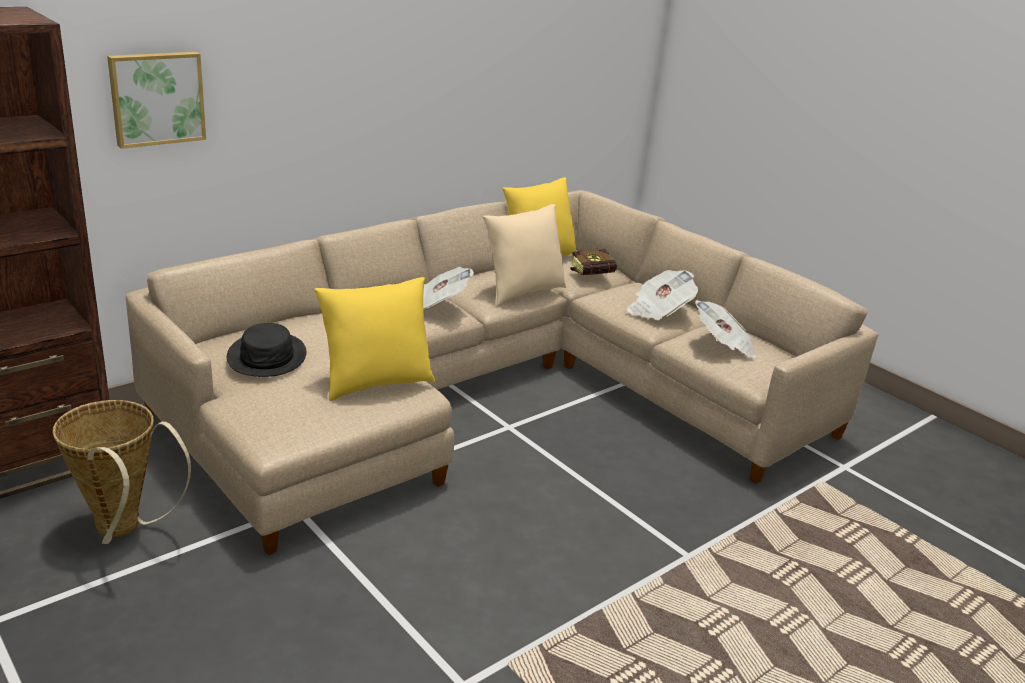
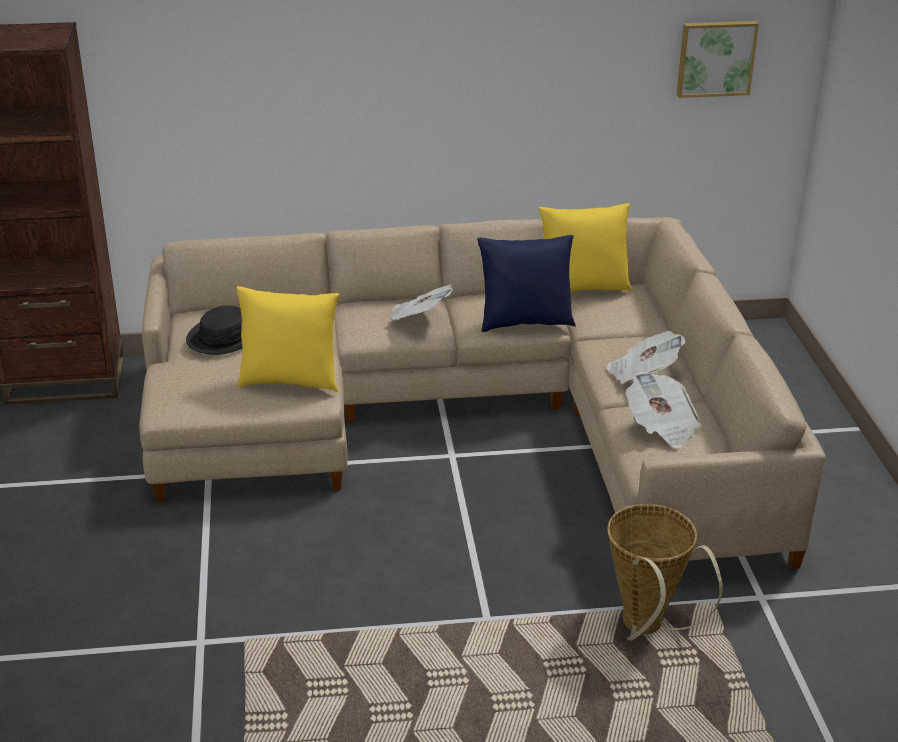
camera: 35 degrees right, 5 degrees up
basket [52,400,191,544] -> basket moved to [607,504,723,641]
picture [107,52,206,149] -> picture moved to [677,21,759,98]
beige pillow [483,204,566,306] -> blue pillow [477,235,576,332]
book [570,247,617,275] -> none

